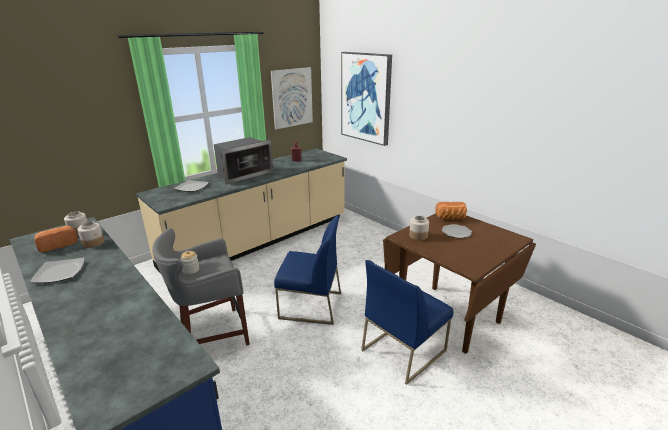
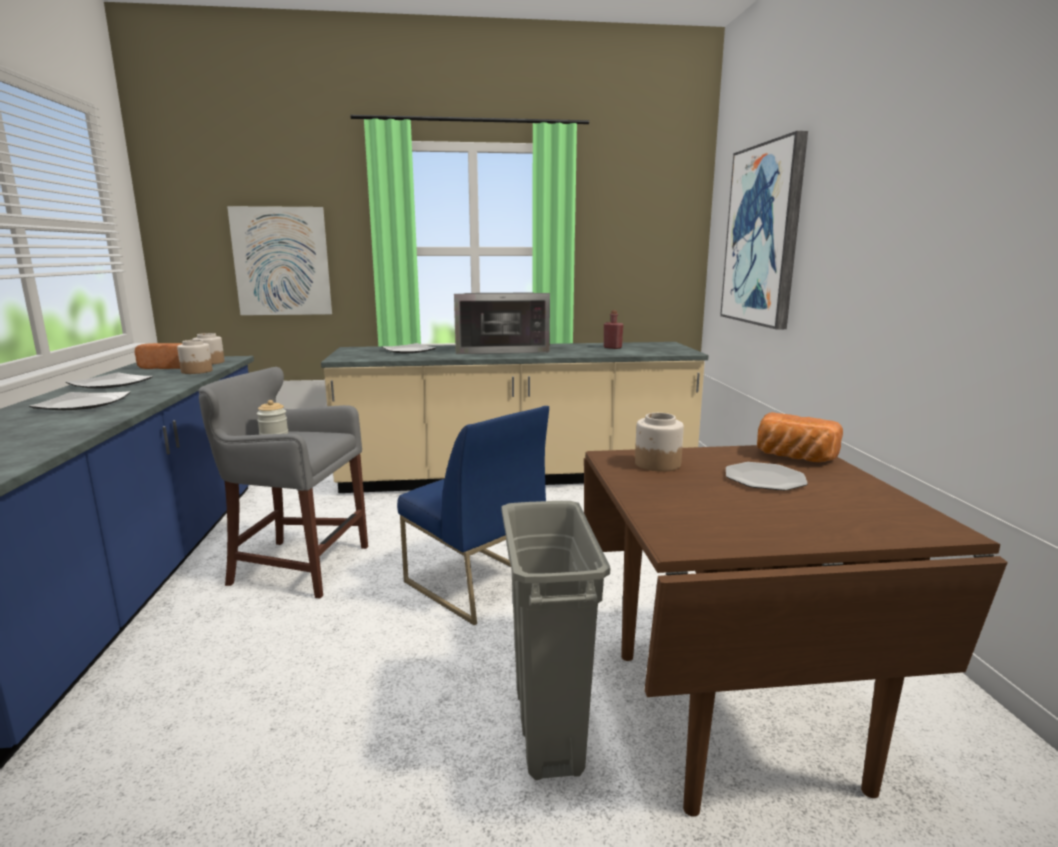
camera: 35 degrees right, 10 degrees down
picture [271,67,313,129] -> picture moved to [227,206,332,315]
blue chair [361,260,453,385] -> grey trash can [502,501,610,780]
none -> plate [29,391,131,410]

